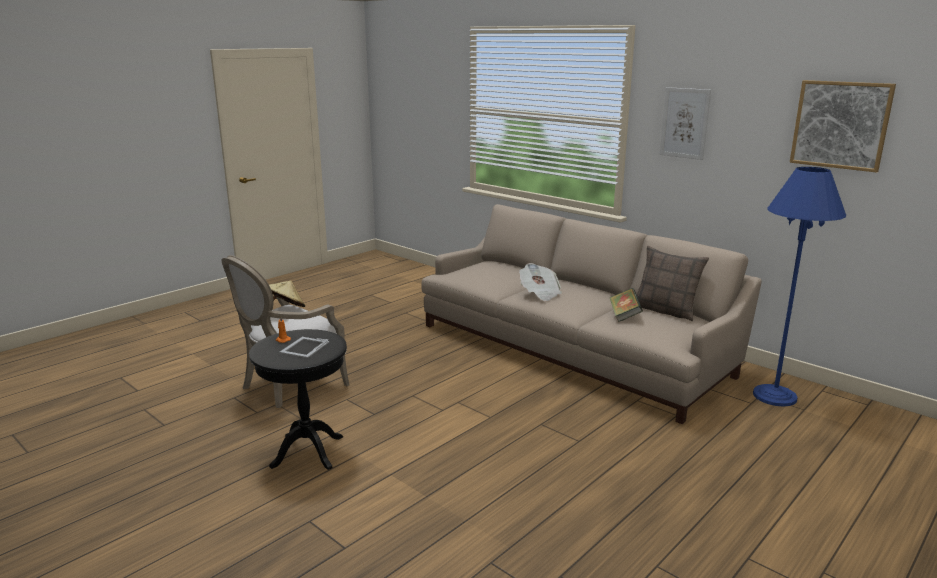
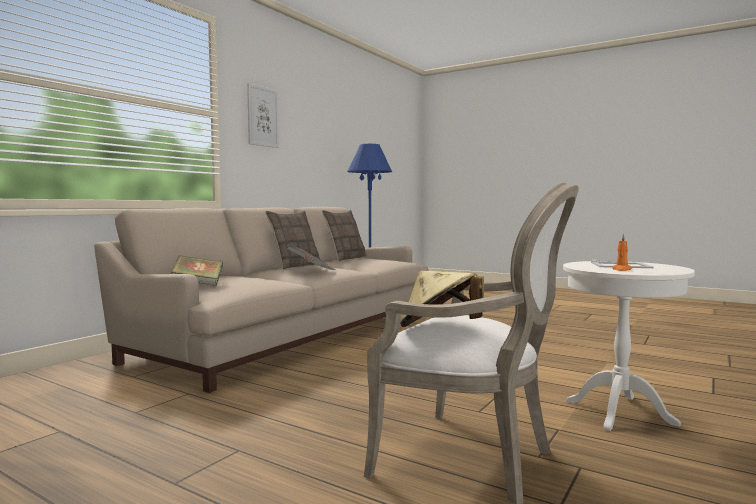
camera: 100 degrees left, 15 degrees down
black side table [249,329,347,470] -> white side table [563,261,695,431]
book [610,288,643,322] -> book moved to [171,255,223,286]
picture [790,80,896,173] -> none
none -> pillow [266,210,321,270]

